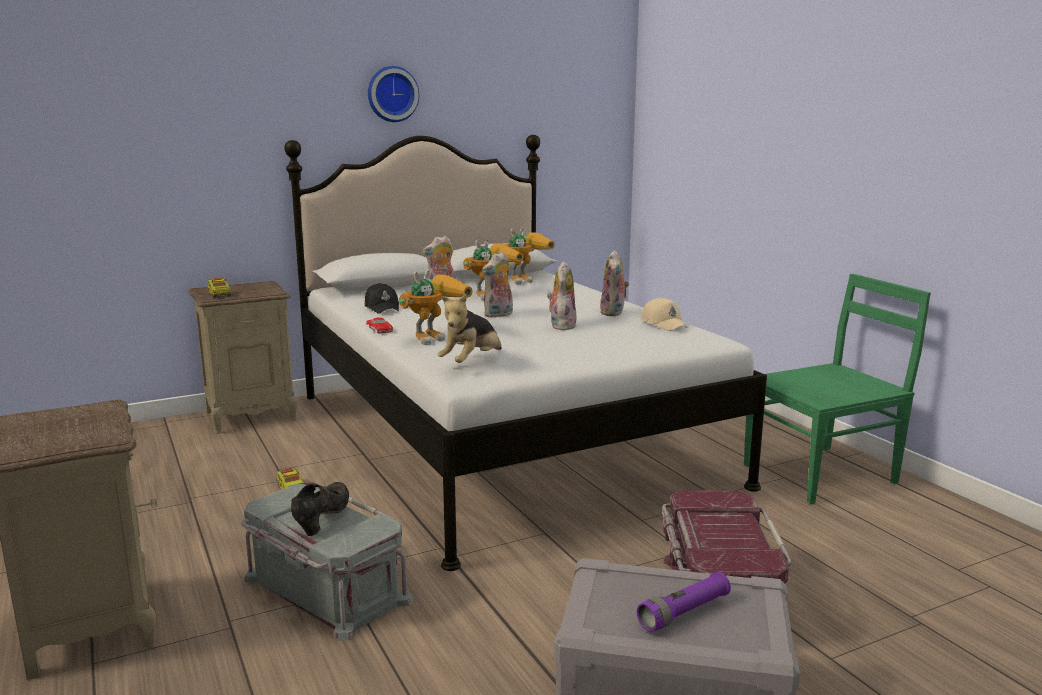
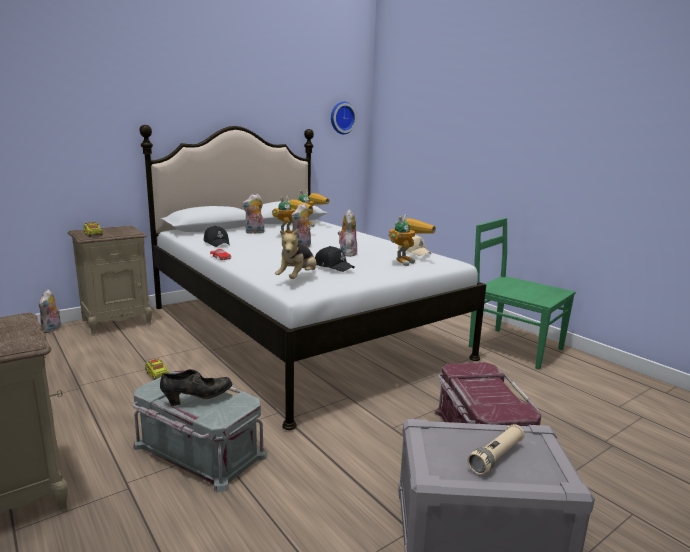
camera: 10 degrees left, 0 degrees up
black shoe [291,482,349,536] -> black shoe turned 60 degrees clockwise [160,369,232,406]
wall clock [368,66,419,122] -> wall clock moved to [331,102,357,134]
toy robot [399,269,473,345] -> toy robot moved to [389,215,436,266]
plush toy [600,250,629,316] -> plush toy moved to [39,289,61,333]
purple flashlight [637,572,731,632] -> beige flashlight [468,424,525,475]
green chair [744,274,931,504] -> green chair turned 105 degrees counterclockwise [469,218,576,370]
none -> black cap [315,246,355,272]

